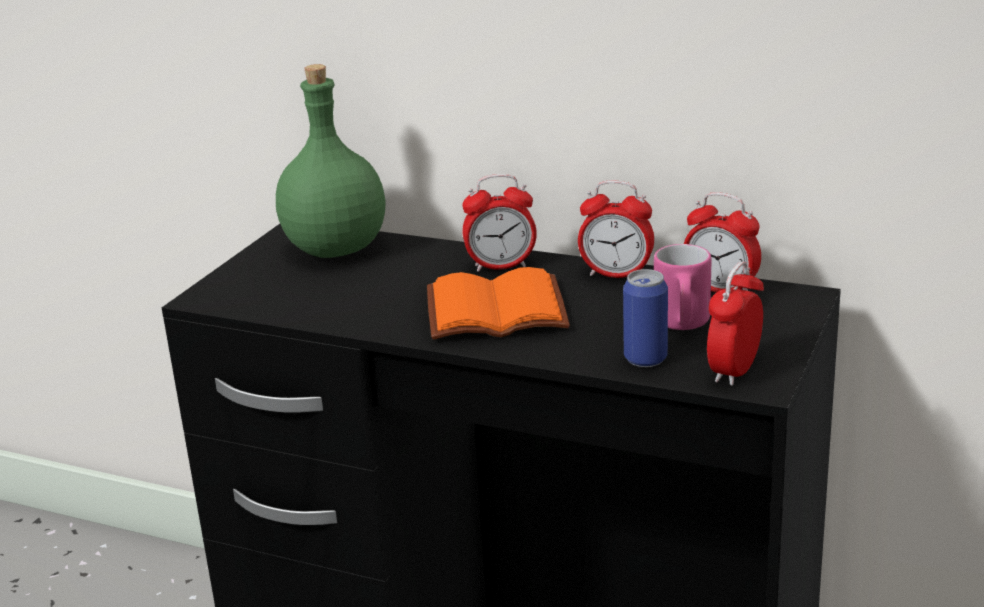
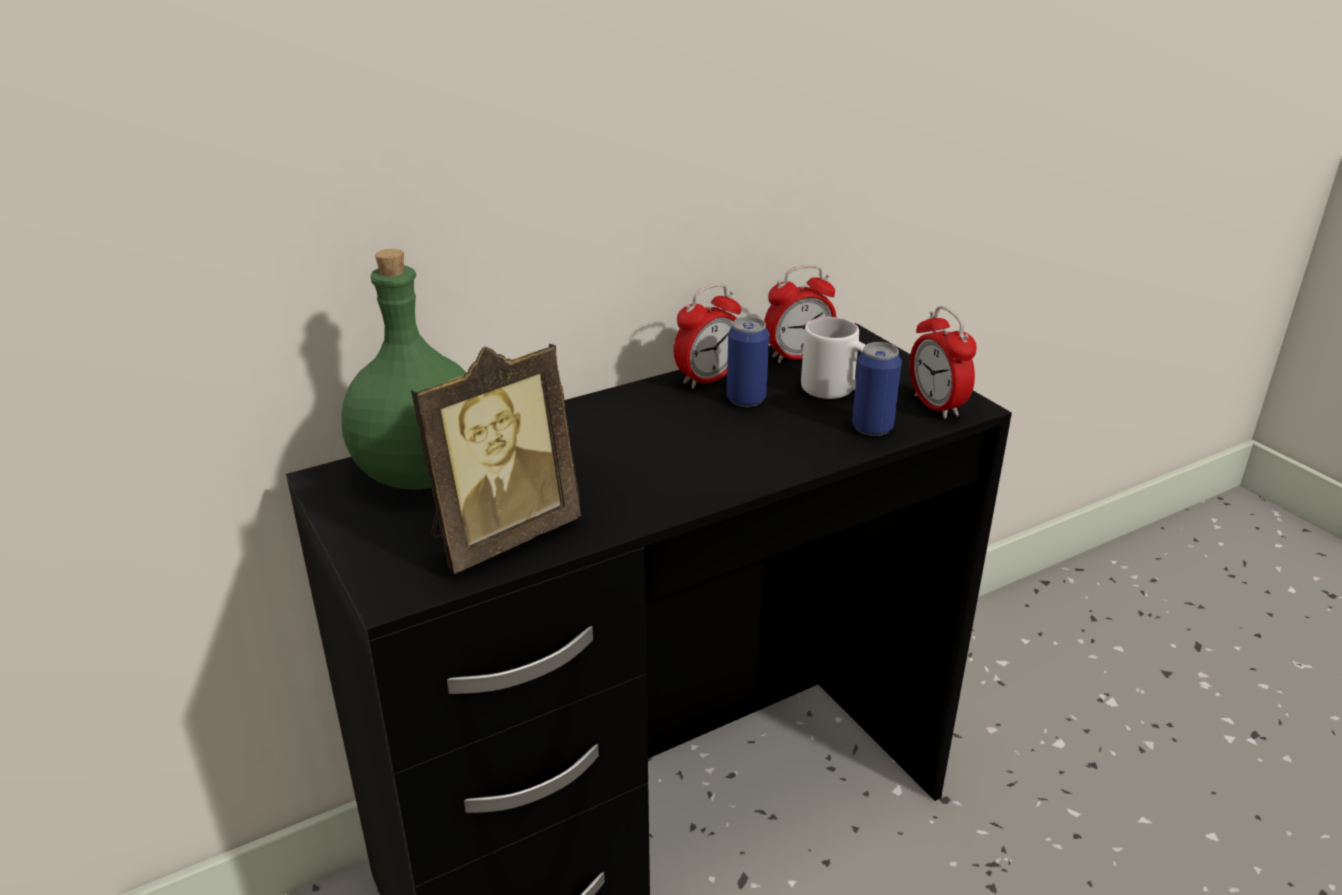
camera: 55 degrees left, 5 degrees up
orange book [427,267,570,340] -> none
alarm clock [462,174,537,272] -> none
pink mug [654,244,712,330] -> white mug [801,317,865,399]
none -> picture frame [411,344,581,574]
none -> can [727,317,769,407]

